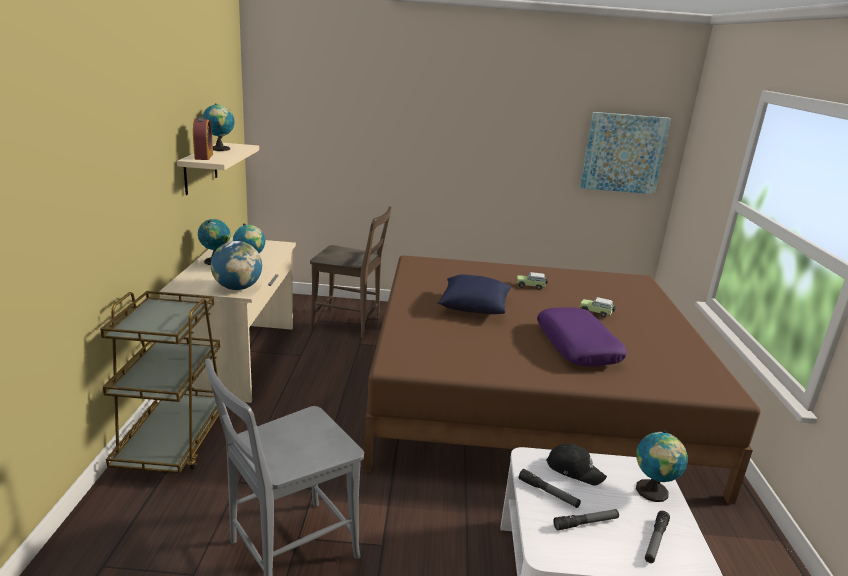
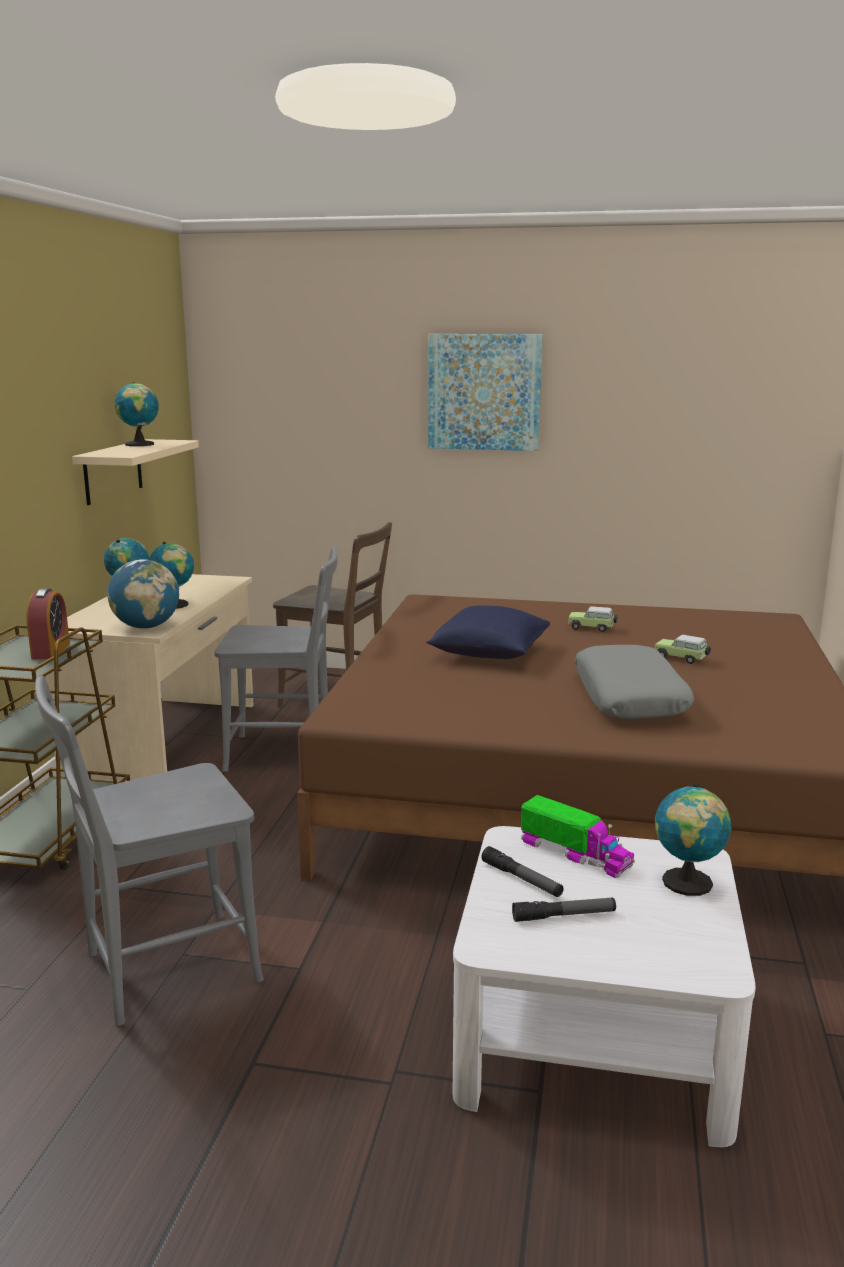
camera: 10 degrees right, 5 degrees down
alarm clock [193,117,213,160] -> alarm clock moved to [26,588,70,659]
purple pillow [537,307,627,366] -> grey pillow [575,645,694,719]
black cap [546,443,607,486] -> toy truck [521,795,635,878]
picture [580,112,671,194] -> picture moved to [428,334,543,451]
flashlight [645,511,670,563] -> none
none -> grey chair [215,546,338,772]

